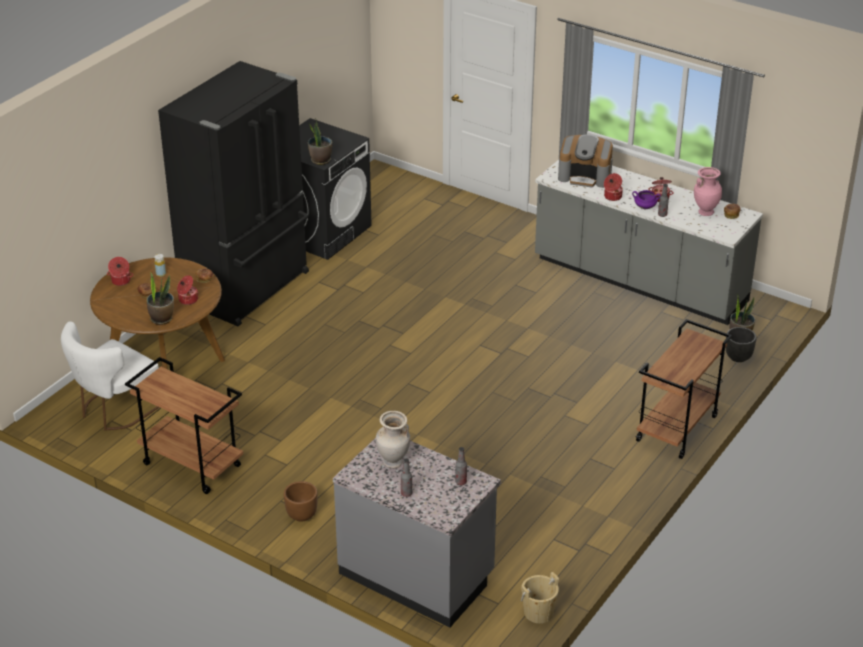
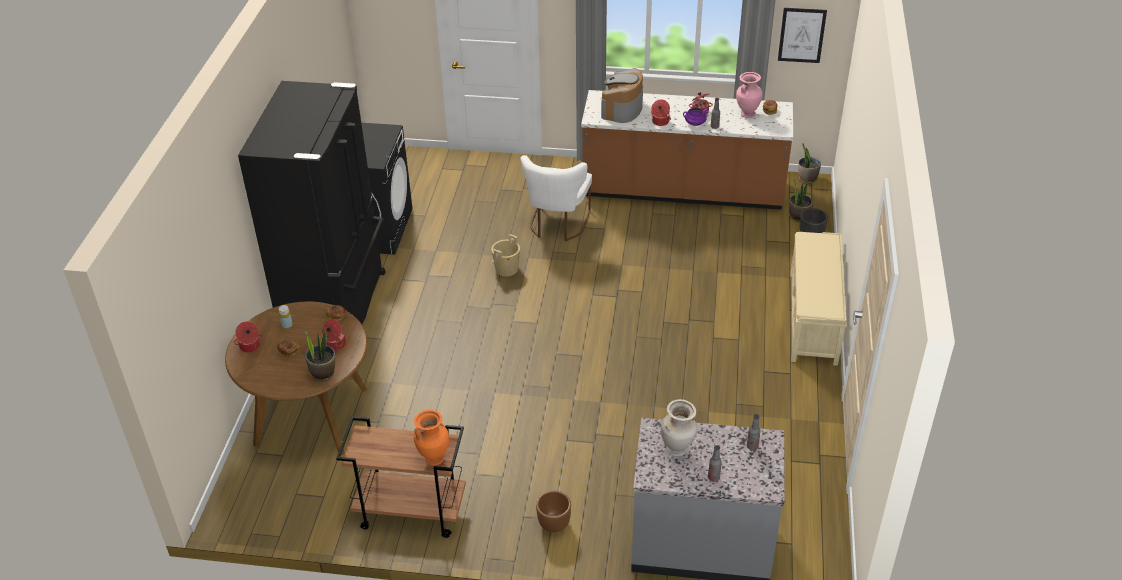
camera: 25 degrees left, 5 degrees up
white chair [61,322,160,431] -> white chair moved to [520,155,592,241]
potted plant [308,118,332,165] -> potted plant moved to [798,144,821,184]
beige bucket [521,572,559,623] -> beige bucket moved to [491,234,520,276]
grey counter [535,160,763,325] -> brown counter [581,90,793,210]
coffee machine [558,134,613,188] -> coffee machine turned 120 degrees clockwise [601,68,643,123]
brown cart [635,319,732,459] -> beige bench [790,232,847,366]
none -> orange vase [414,410,449,466]
none -> picture [778,8,827,63]

